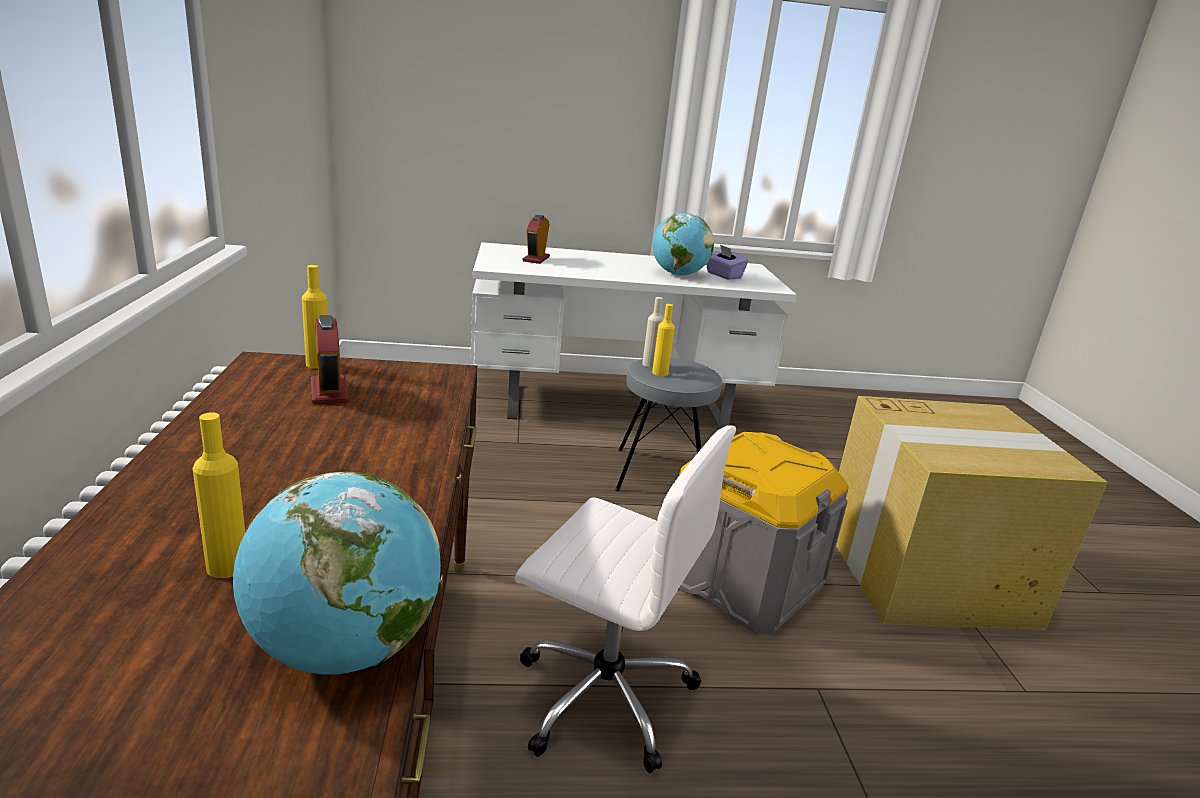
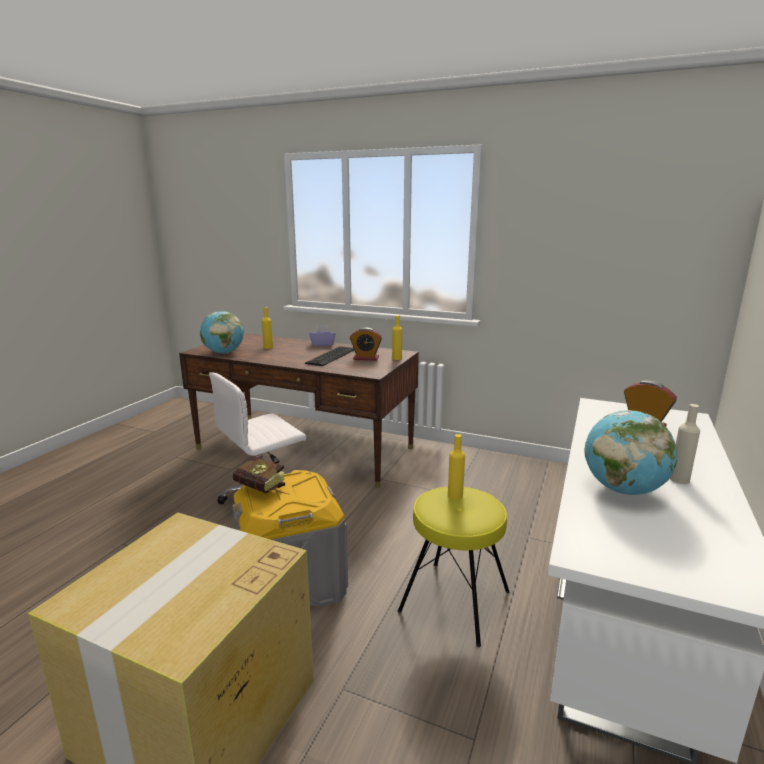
camera: 120 degrees right, 5 degrees down
grey stool [615,358,722,492] -> yellow stool [397,487,510,647]
beige bottle [642,297,664,368] -> beige bottle moved to [670,404,700,484]
purple tissue box [707,245,748,280] -> purple tissue box moved to [310,325,335,346]
none -> book [233,456,290,495]
none -> keyboard [305,346,354,366]

